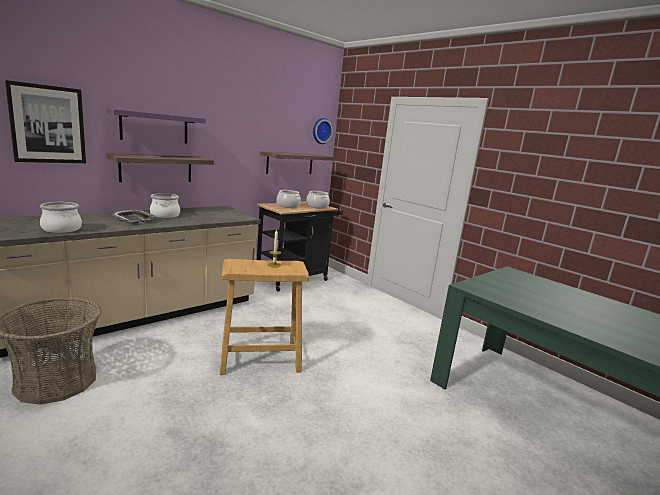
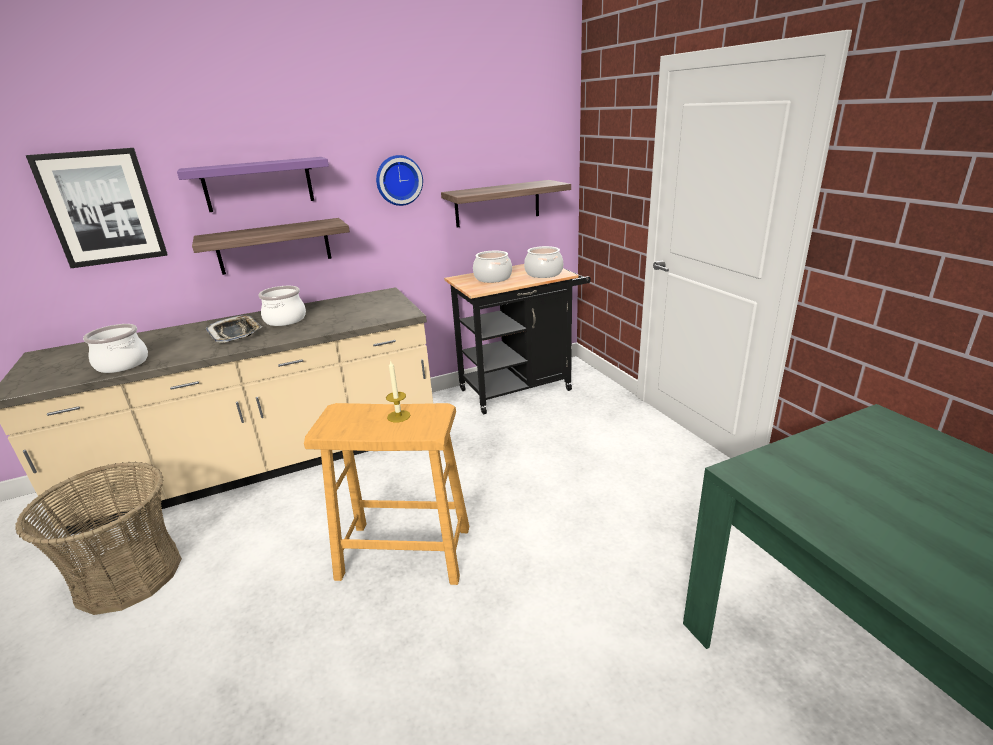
camera: 20 degrees right, 10 degrees up
wall clock [313,118,333,144] -> wall clock moved to [376,155,423,206]

